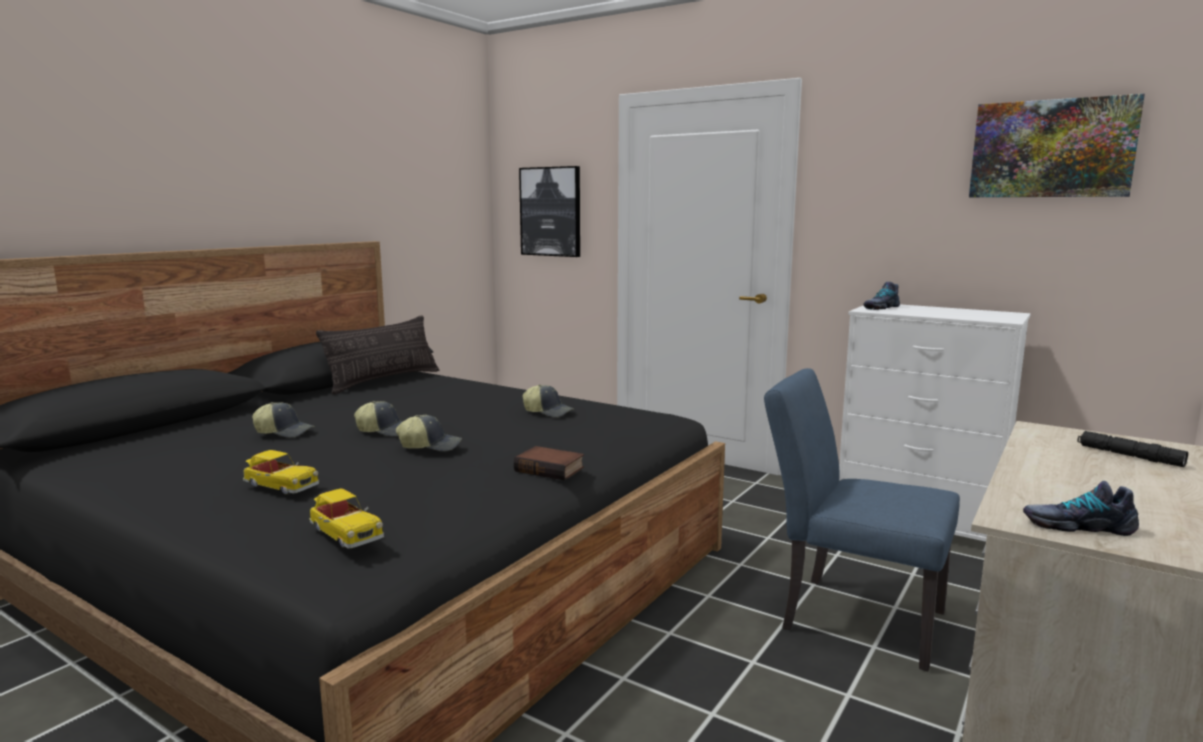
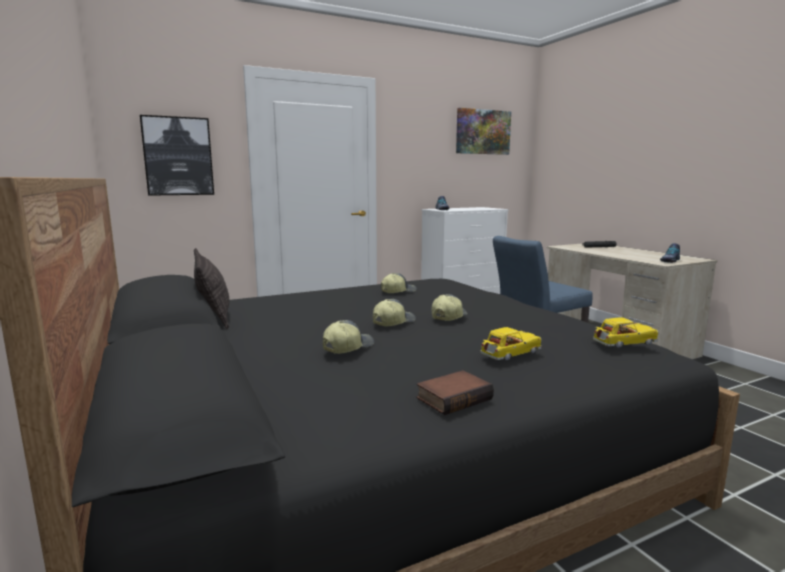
camera: 60 degrees left, 0 degrees up
book [514,446,584,480] -> book moved to [416,370,494,415]

